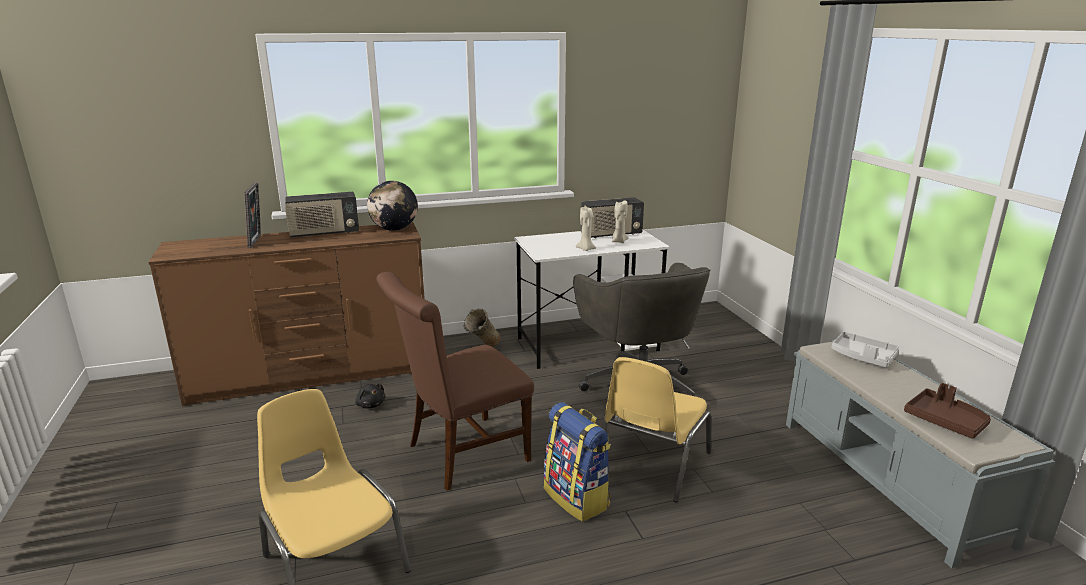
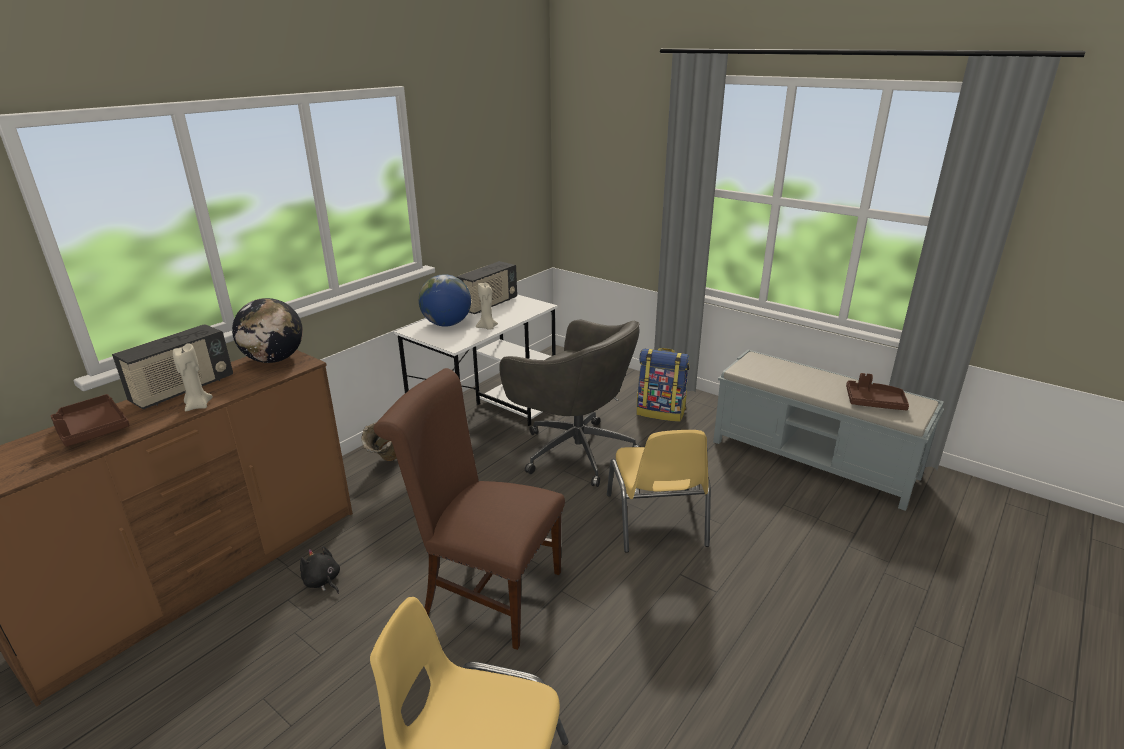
camera: 35 degrees left, 5 degrees up
picture frame [244,183,261,248] -> brown tray [50,394,129,447]
black plush toy [355,383,385,408] -> black plush toy turned 150 degrees counterclockwise [300,546,340,594]
brown chair [376,272,534,491] -> brown chair turned 90 degrees clockwise [374,368,565,650]
backpack [544,402,611,522] -> backpack moved to [637,348,689,422]
beige candle [612,200,629,243] -> beige candle moved to [173,343,213,411]
grey tray [831,332,899,367] -> none
none -> globe [419,274,471,326]

